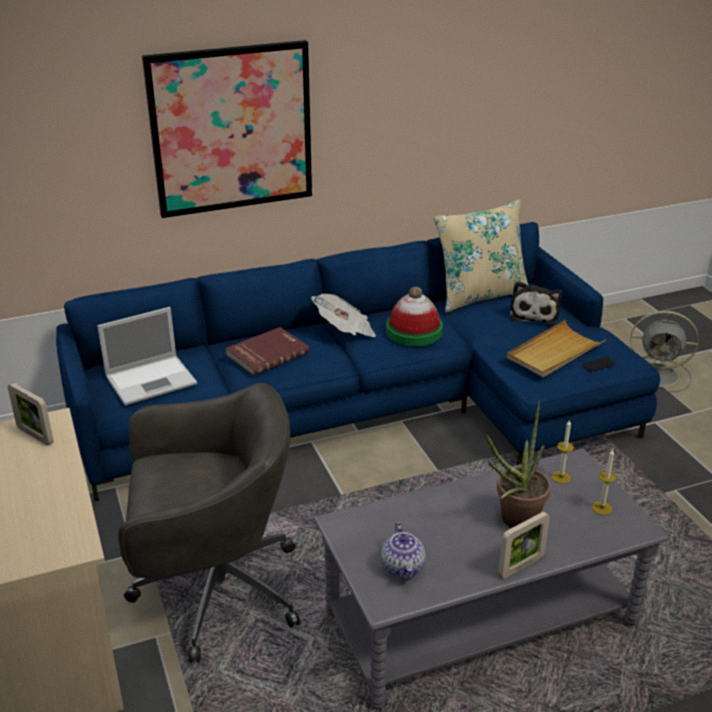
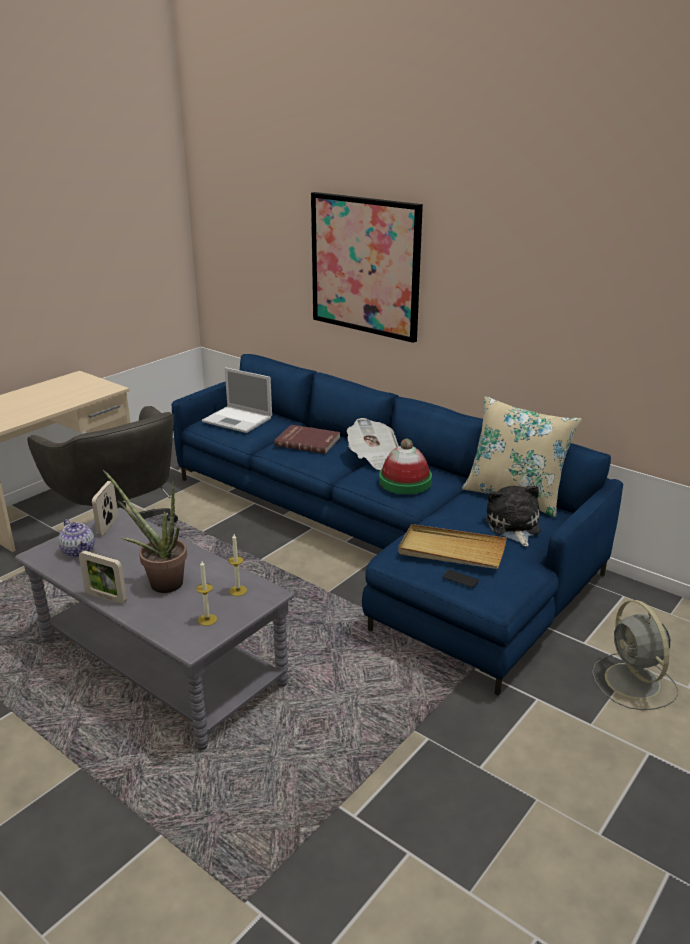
camera: 60 degrees right, 5 degrees down
picture frame [8,383,54,446] -> picture frame moved to [92,481,118,536]
teapot [381,522,426,581] -> teapot turned 90 degrees counterclockwise [58,519,95,557]
plush toy [510,281,562,325] -> plush toy turned 105 degrees clockwise [486,485,541,546]

